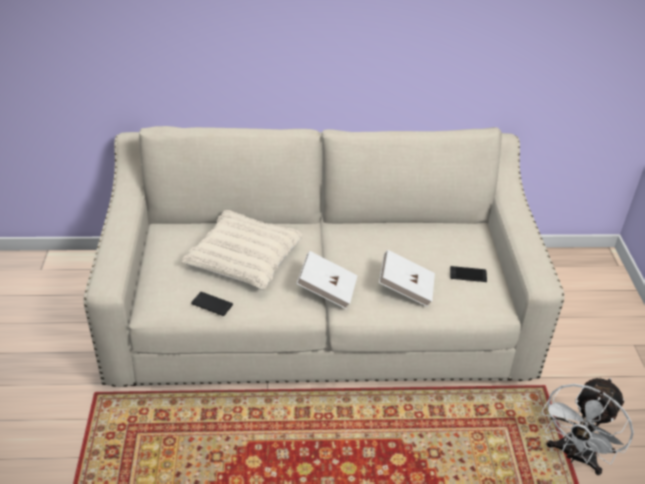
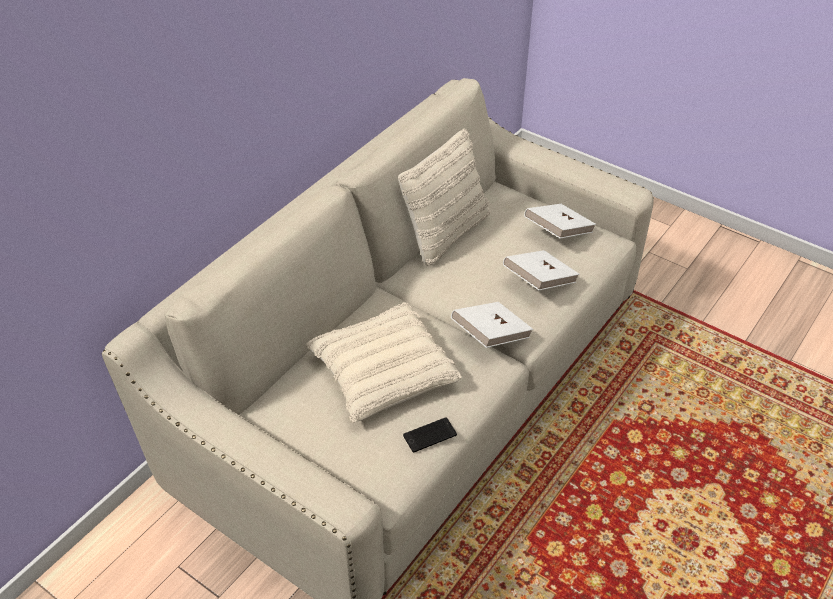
camera: 50 degrees left, 5 degrees up
phone [450,266,487,282] -> white book [524,204,596,239]
white fan [541,378,634,475] -> none
none -> beige pillow [398,128,491,266]

